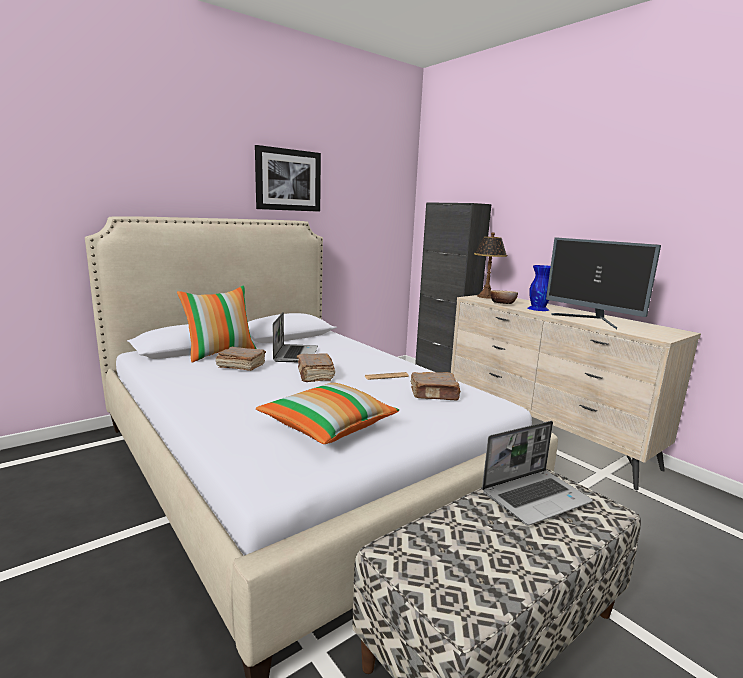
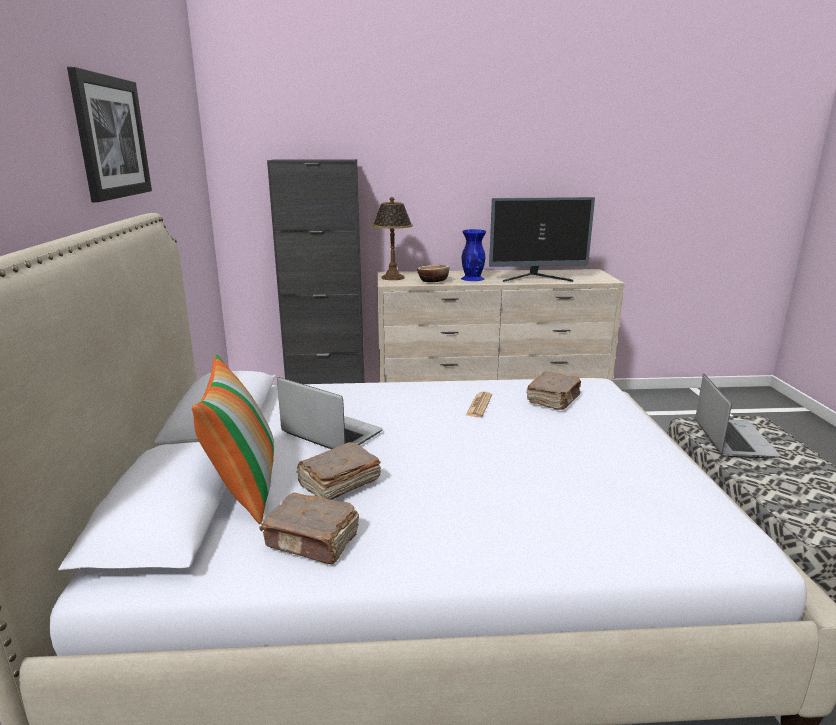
camera: 55 degrees left, 5 degrees up
pillow [256,383,399,444] -> none
brown book [297,353,335,382] -> brown book moved to [259,493,359,565]

